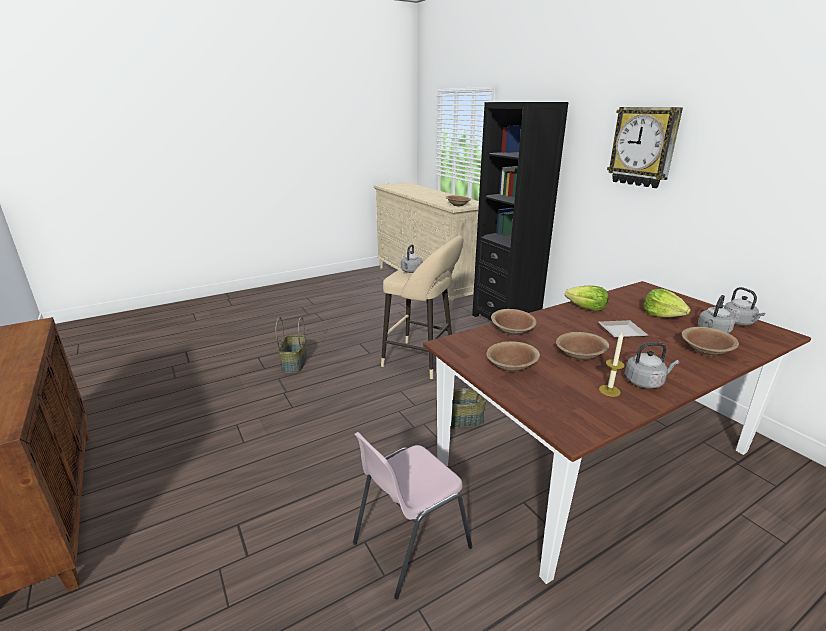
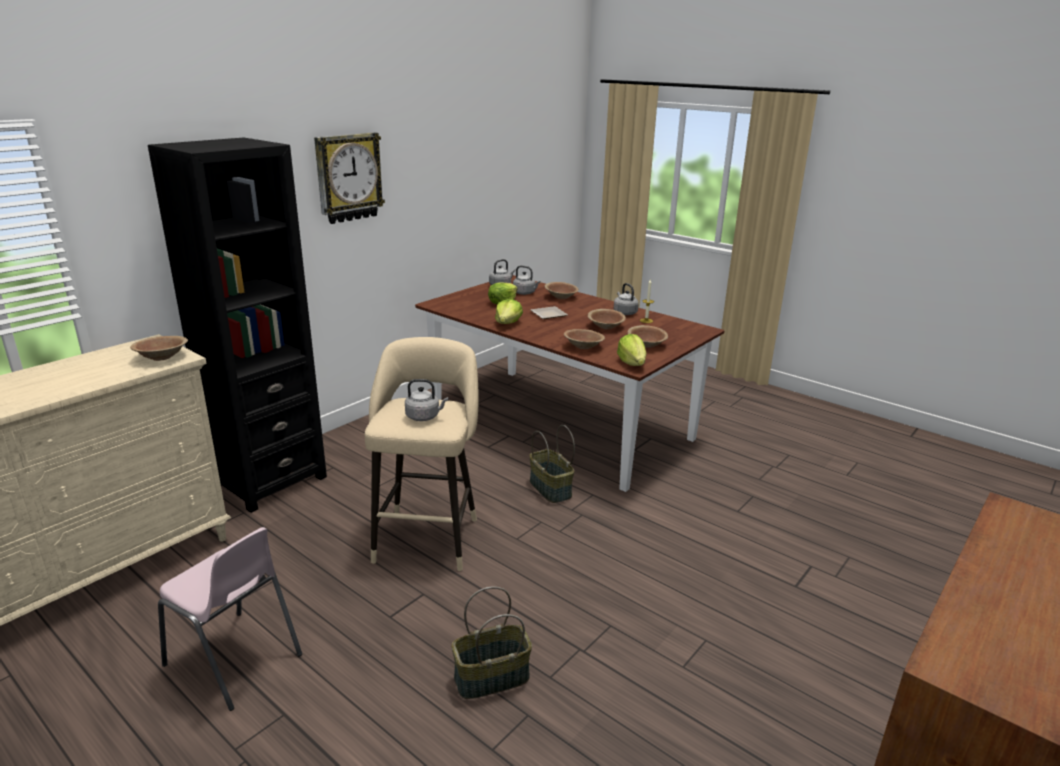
camera: 110 degrees left, 0 degrees up
pink chair [353,432,473,599] -> pink chair moved to [158,527,302,711]
none -> lettuce [617,334,646,366]

